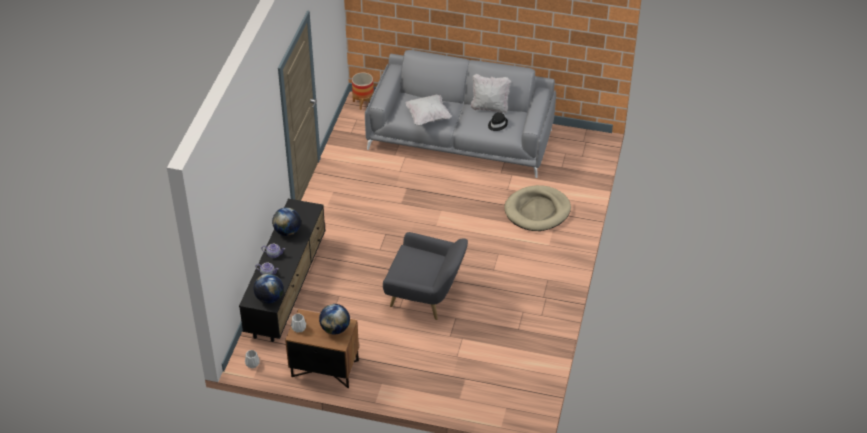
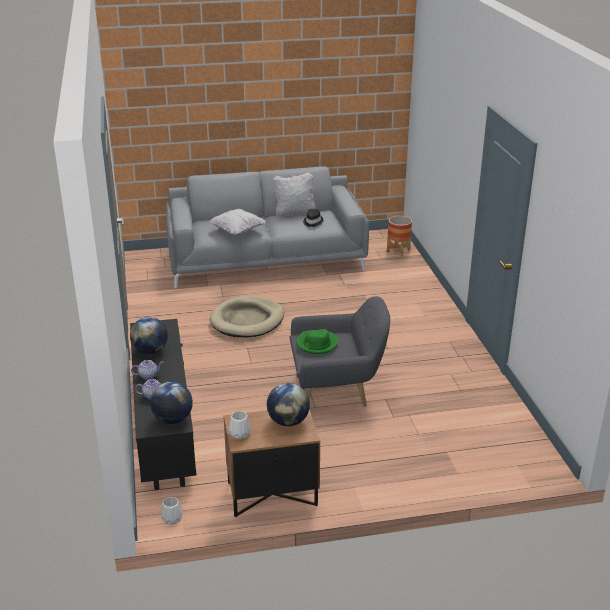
camera: 25 degrees left, 15 degrees down
planter [352,72,374,110] -> planter moved to [387,216,412,256]
beige dog bed [504,185,571,231] -> beige dog bed moved to [210,296,284,337]
none -> green hat [296,329,338,354]

